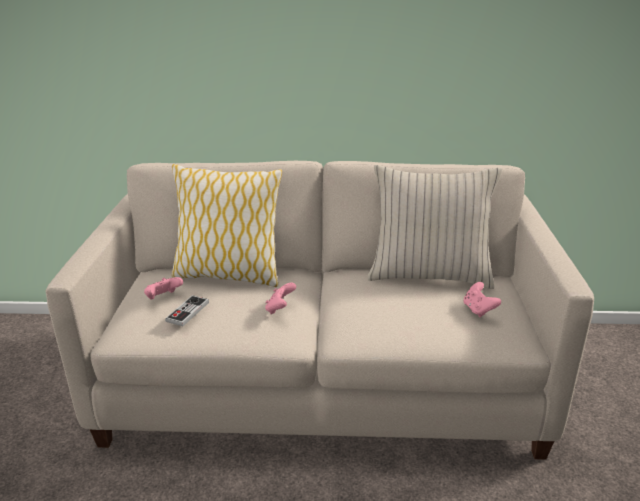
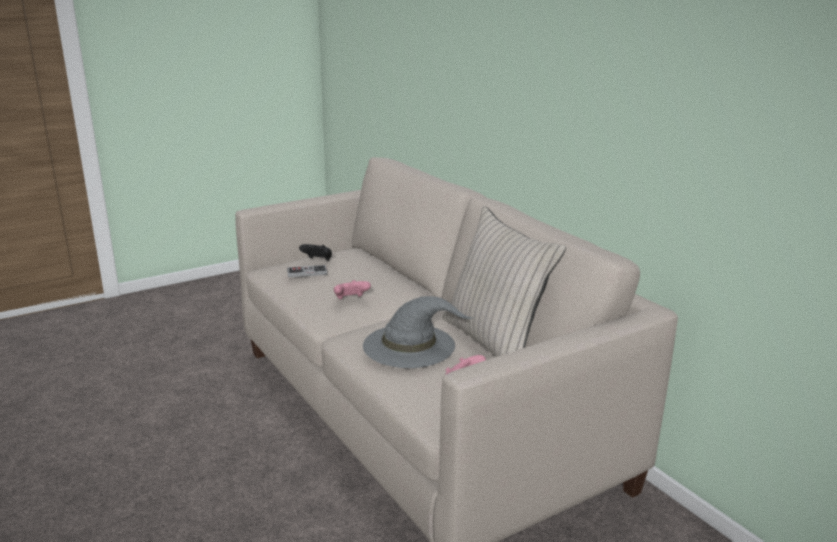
camera: 55 degrees right, 5 degrees down
pink game controller [144,277,183,299] -> black game controller [299,244,332,261]
pillow [171,164,283,287] -> none
none -> grey hat [363,296,472,368]

